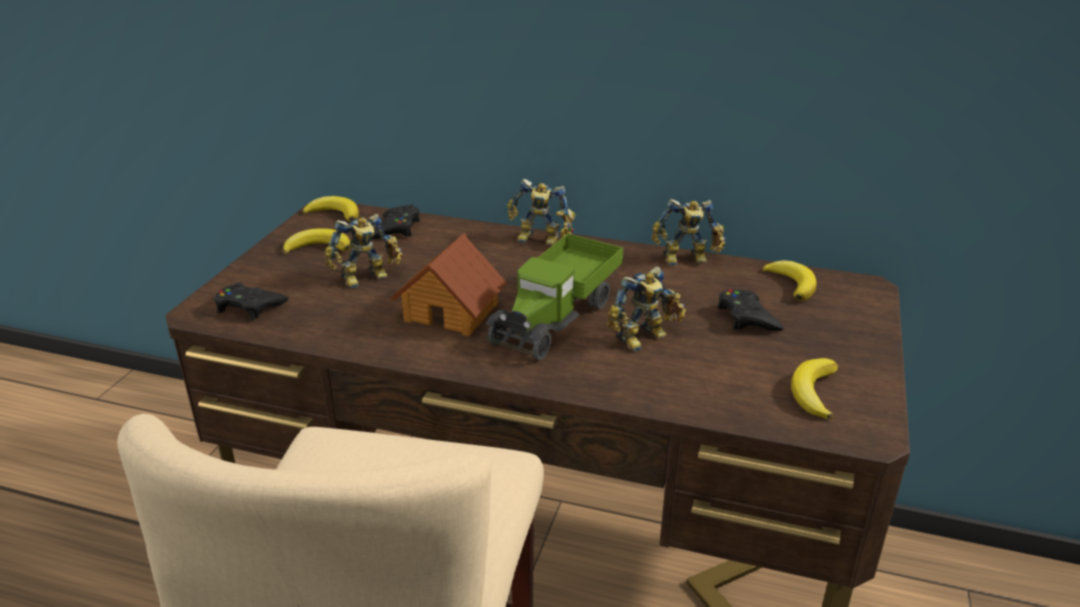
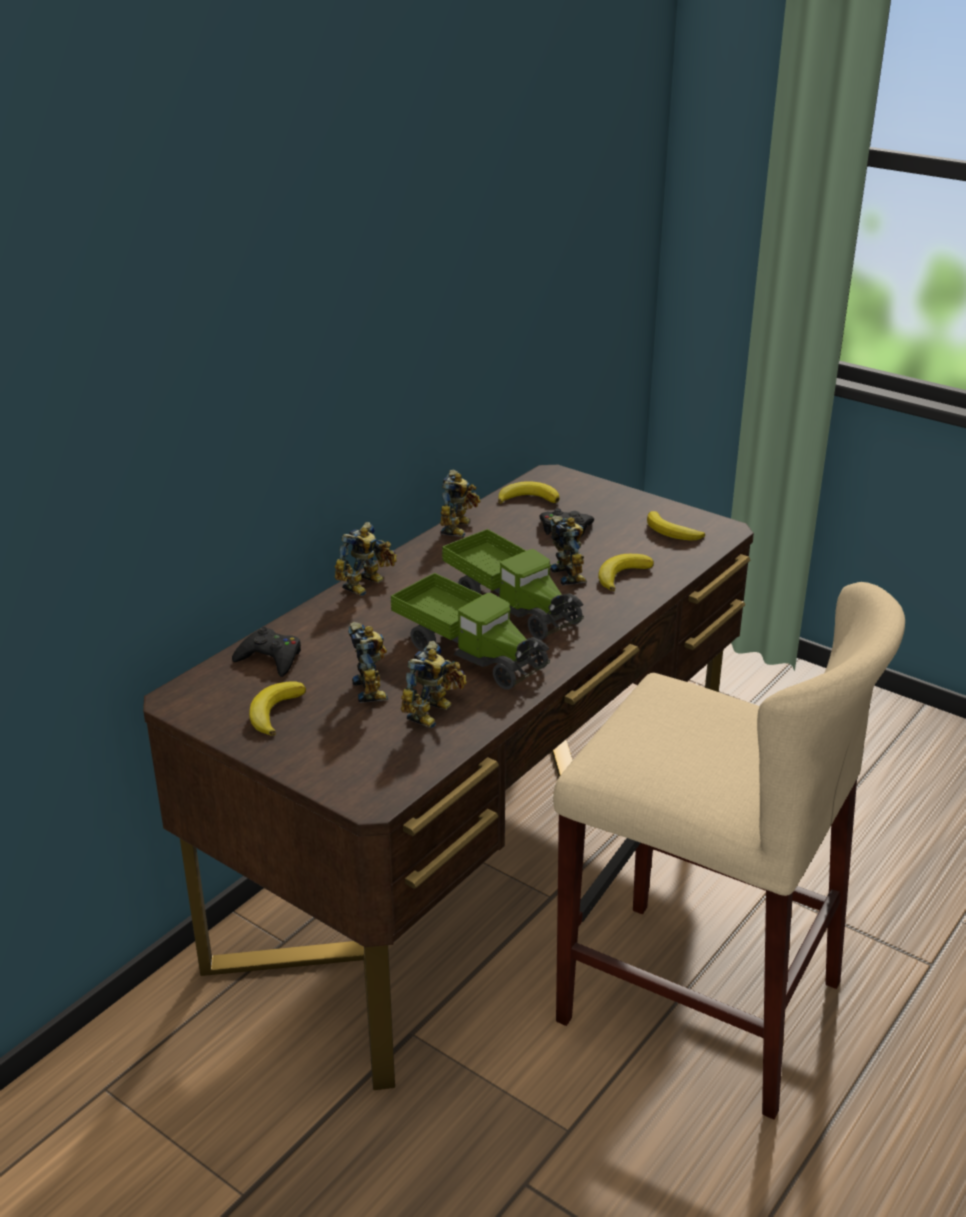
camera: 70 degrees left, 0 degrees up
black game controller [214,283,288,320] -> none
banana [303,196,359,222] -> banana moved to [598,554,654,591]
toy house [391,233,507,336] -> toy truck [390,573,550,690]
none -> toy robot [401,641,467,728]

